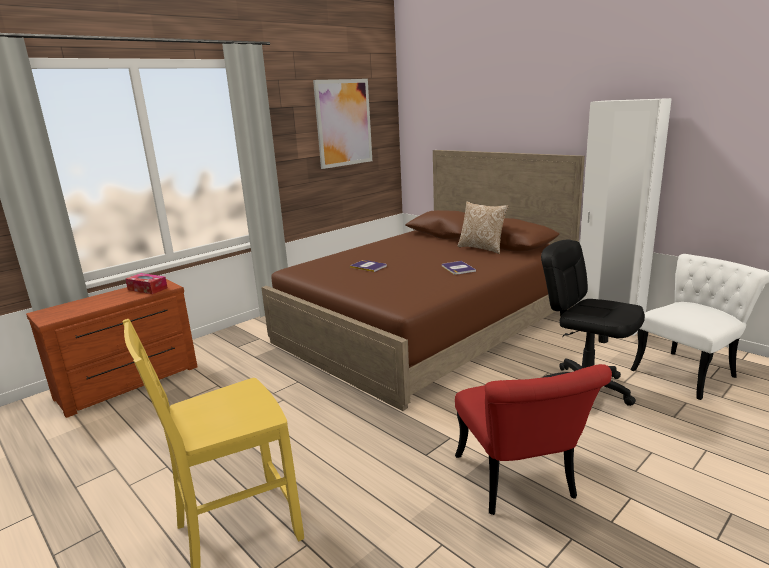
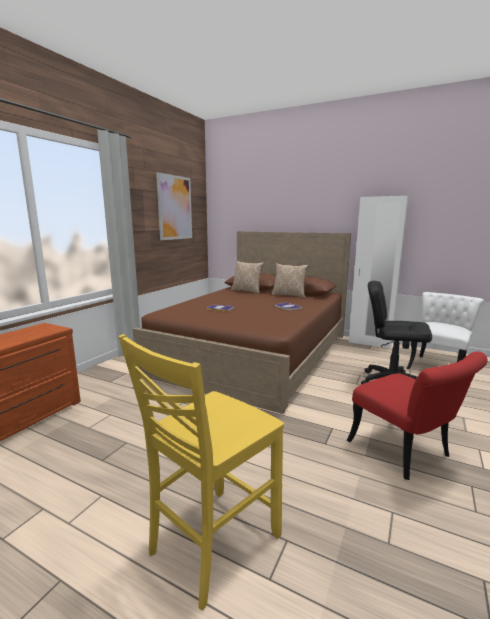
camera: 20 degrees left, 5 degrees down
tissue box [125,273,168,294] -> none
none -> pillow [231,261,264,294]

